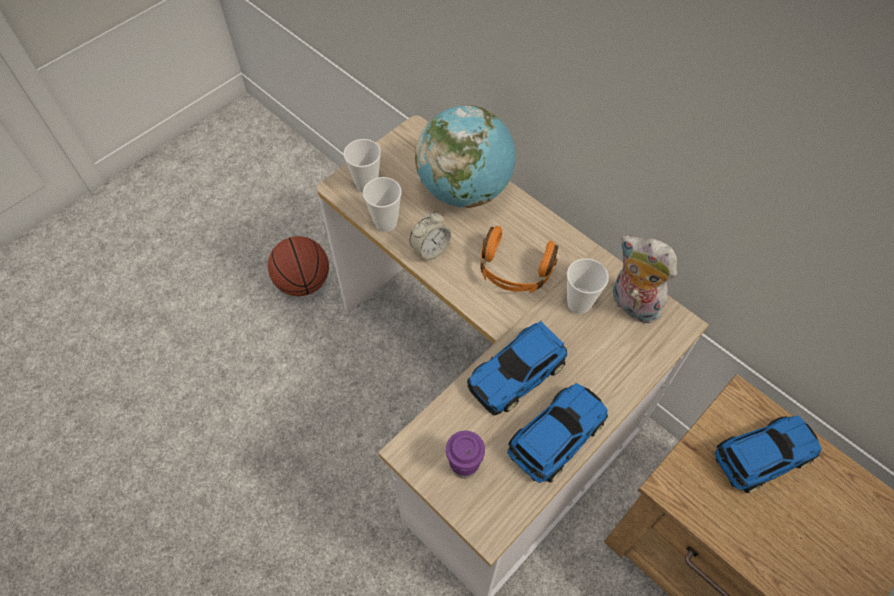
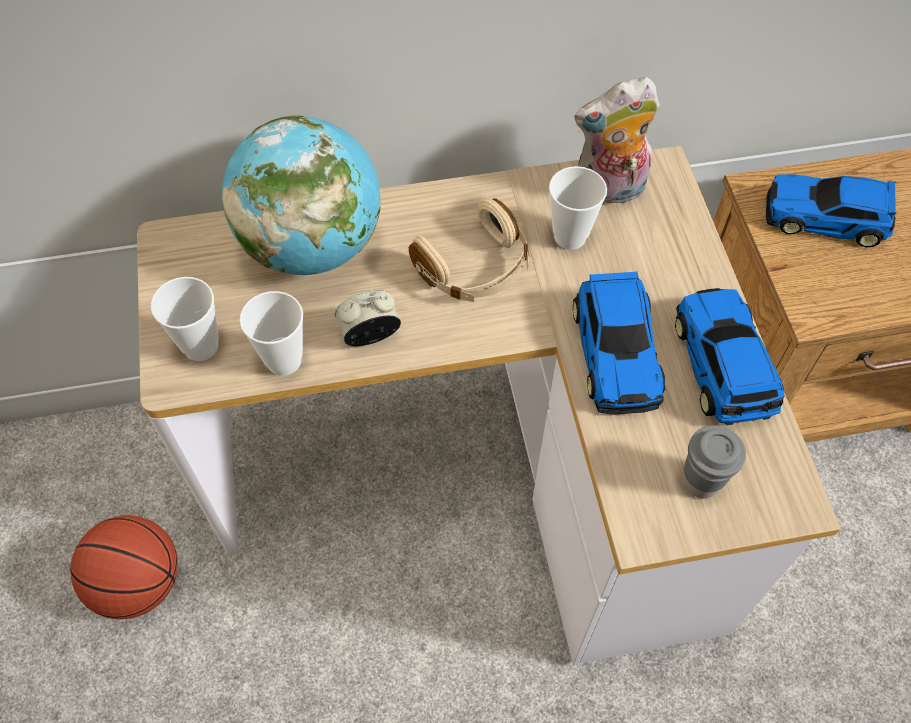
camera: 55 degrees left, 0 degrees up
alarm clock [409,212,451,261] -> alarm clock turned 105 degrees counterclockwise [334,290,401,346]
purple cup [446,431,485,479] -> grey cup [682,425,746,498]
orange headphones [480,226,558,294] -> beige headphones [409,198,529,302]
toy car [715,416,822,493] -> toy car turned 90 degrees counterclockwise [766,174,896,248]

